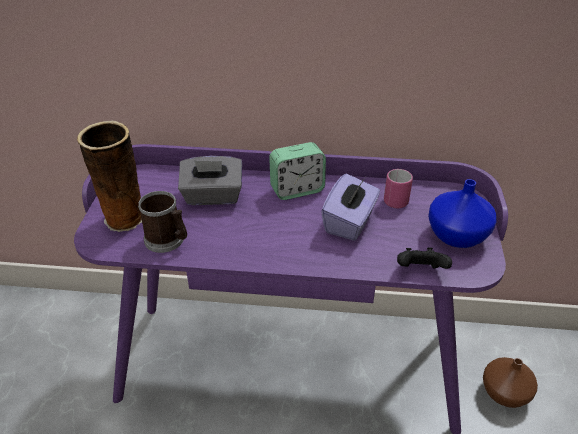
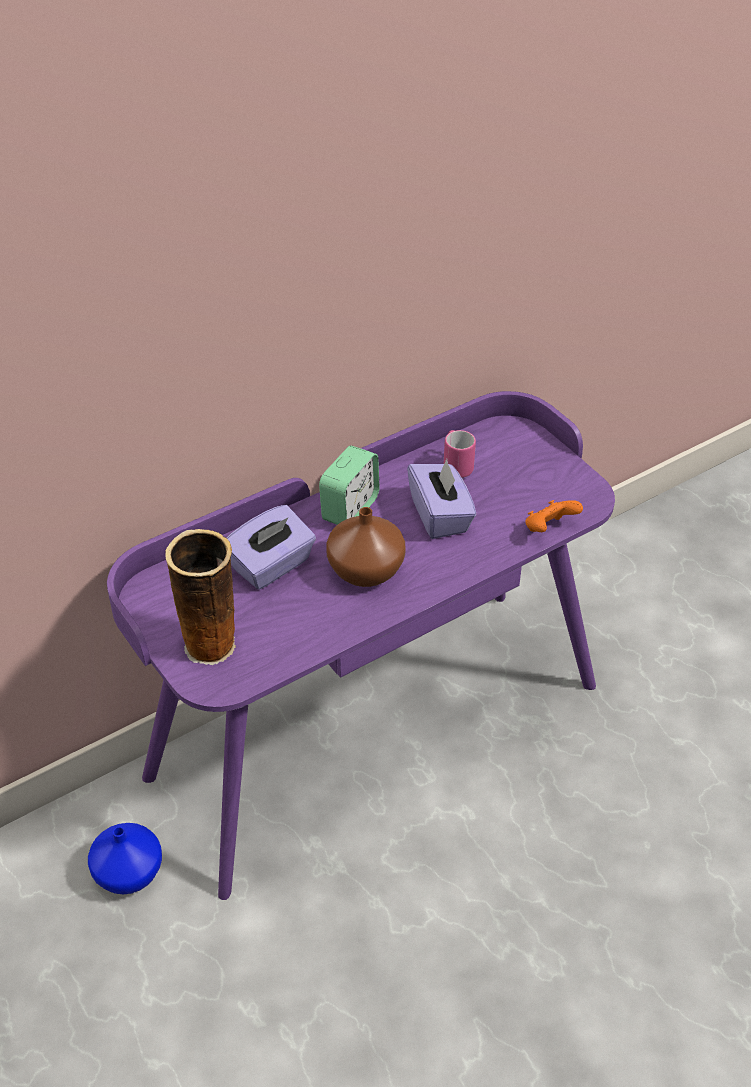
camera: 40 degrees left, 5 degrees up
mug [138,191,187,253] -> none
grey tissue box [178,156,242,205] -> purple tissue box [227,505,316,590]
black game controller [397,247,452,269] -> orange game controller [525,500,583,532]
blue vase [428,179,497,248] -> blue vase moved to [88,823,162,895]
brown vase [483,357,538,408] -> brown vase moved to [326,507,406,587]

